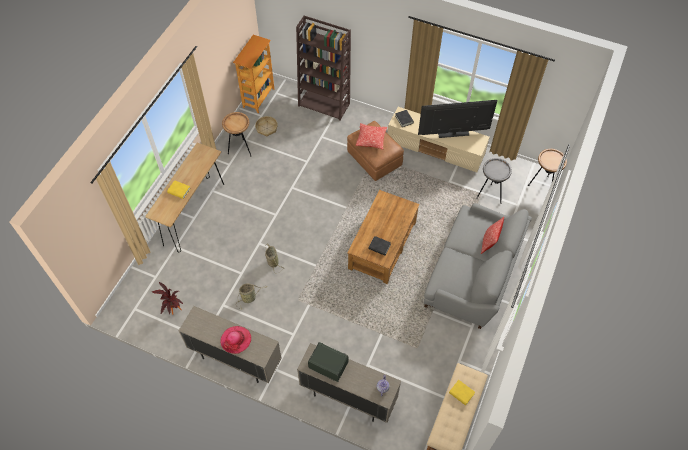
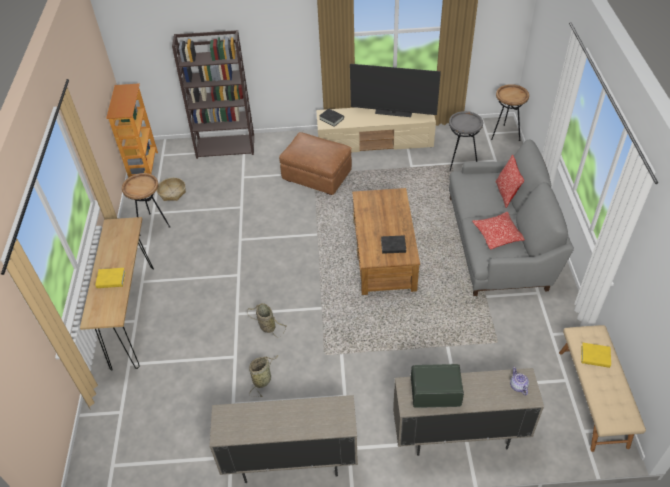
camera: 25 degrees left, 10 degrees down
potted plant [152,282,183,315] -> none
hat [220,326,251,354] -> none
pillow [356,123,387,150] -> pillow moved to [472,212,525,249]
television [418,100,498,138] -> television turned 135 degrees counterclockwise [350,64,441,117]

